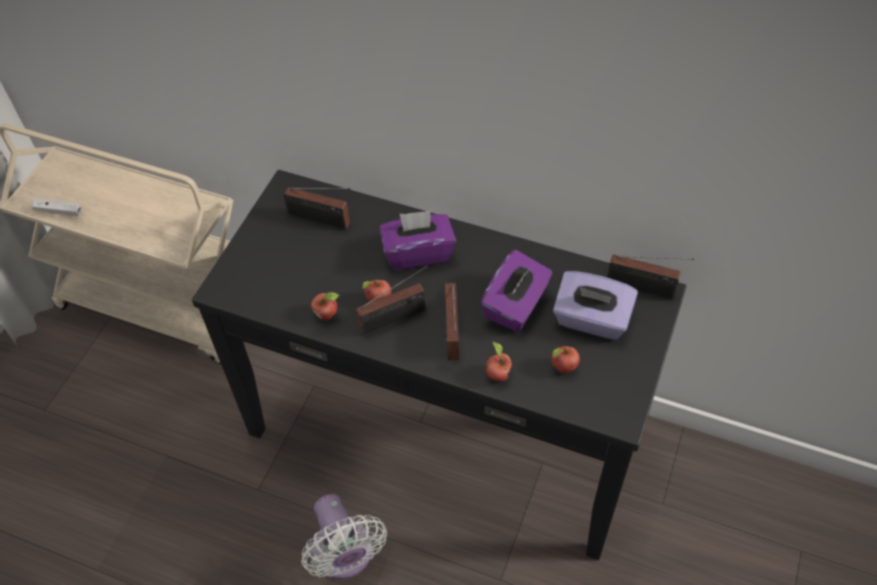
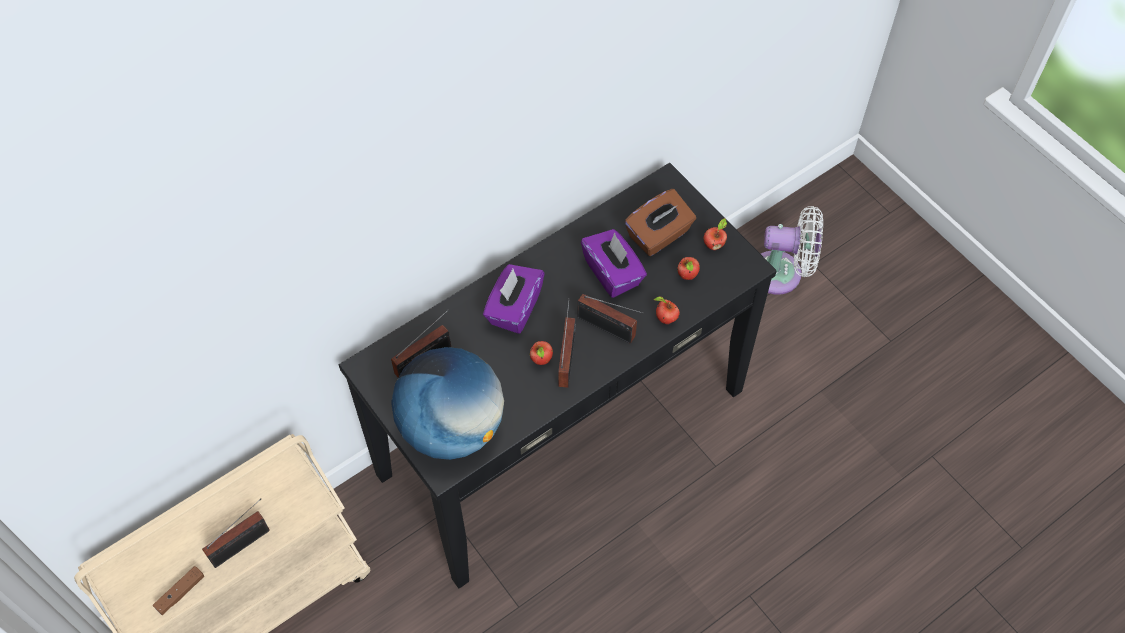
camera: 60 degrees left, 5 degrees up
white game controller [31,198,82,216] -> brown game controller [153,566,204,615]
white fan [301,494,387,579] -> white fan moved to [761,206,823,295]
apple [311,292,339,320] -> apple moved to [704,218,727,250]
purple tissue box [553,271,638,340] -> brown tissue box [625,189,696,256]
radio [607,255,694,300] -> radio moved to [202,498,270,568]
none -> globe [391,347,504,460]

